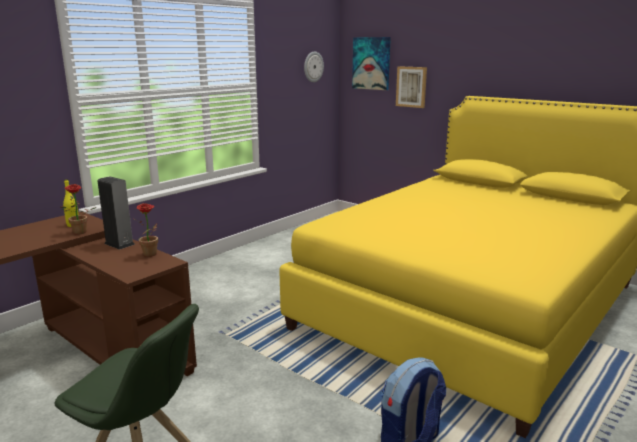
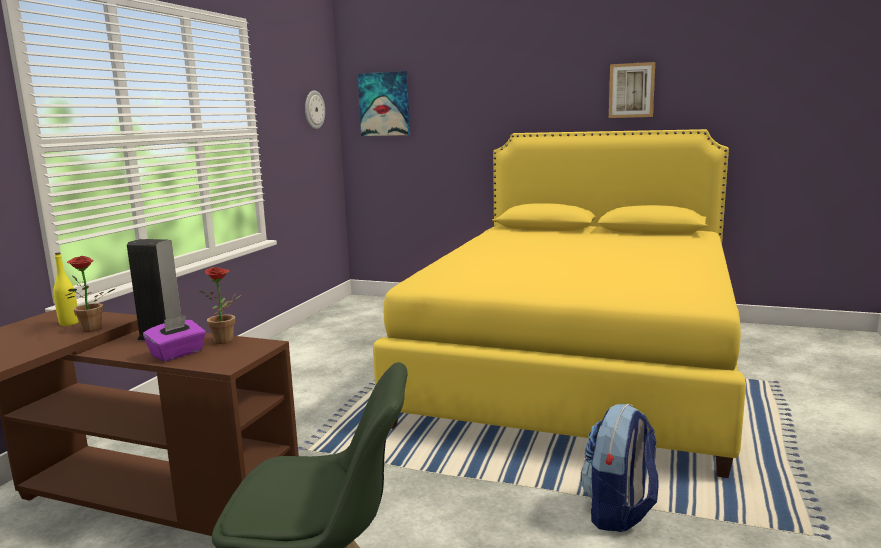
camera: 20 degrees left, 5 degrees down
picture [396,66,427,108] -> picture moved to [609,62,655,118]
none -> purple tissue box [143,315,206,362]

